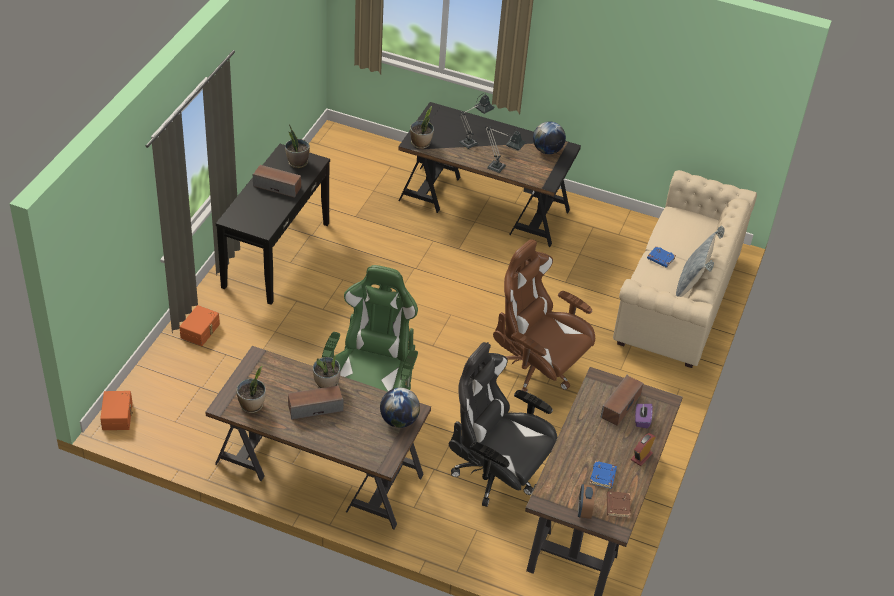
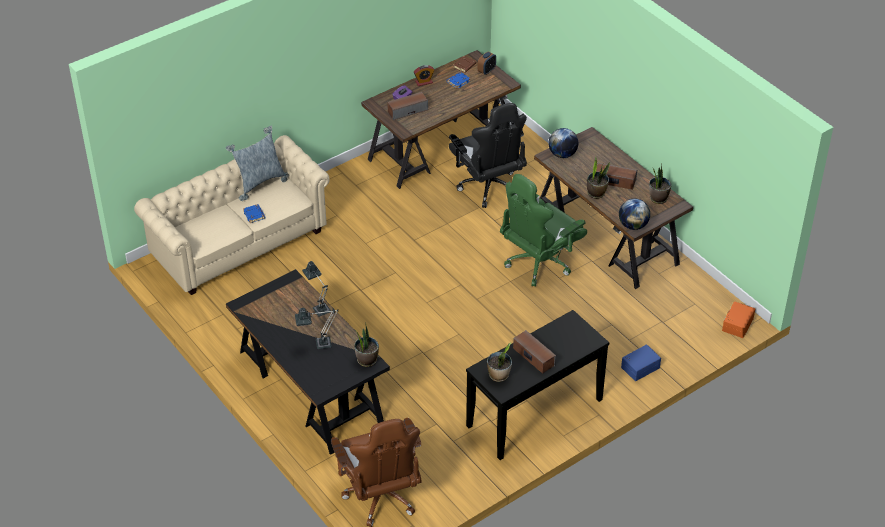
camera: 145 degrees left, 0 degrees up
orange storage box [180,305,220,346] -> blue storage box [621,344,661,381]
brown office chair [493,239,595,392] -> brown office chair moved to [331,418,422,527]
globe [533,121,566,154] -> globe moved to [619,199,650,230]

